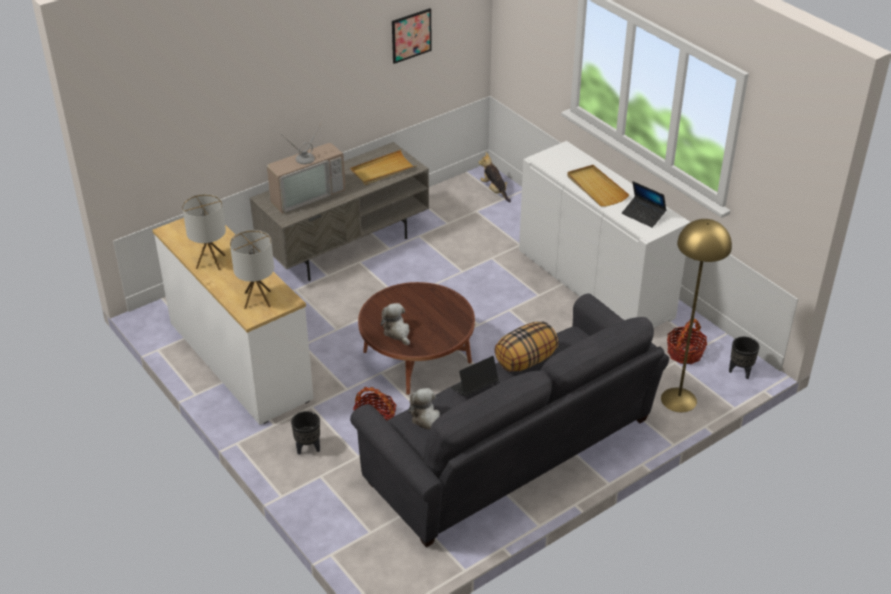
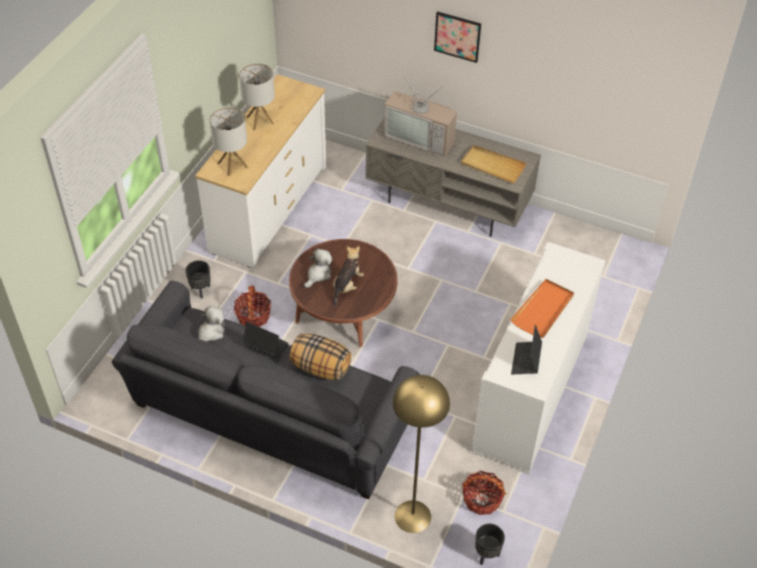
camera: 60 degrees right, 10 degrees up
picture [392,8,432,64] -> picture moved to [434,11,481,63]
plush toy [478,152,511,202] -> plush toy moved to [333,246,364,306]
beige tray [567,165,629,207] -> orange tray [510,279,574,338]

